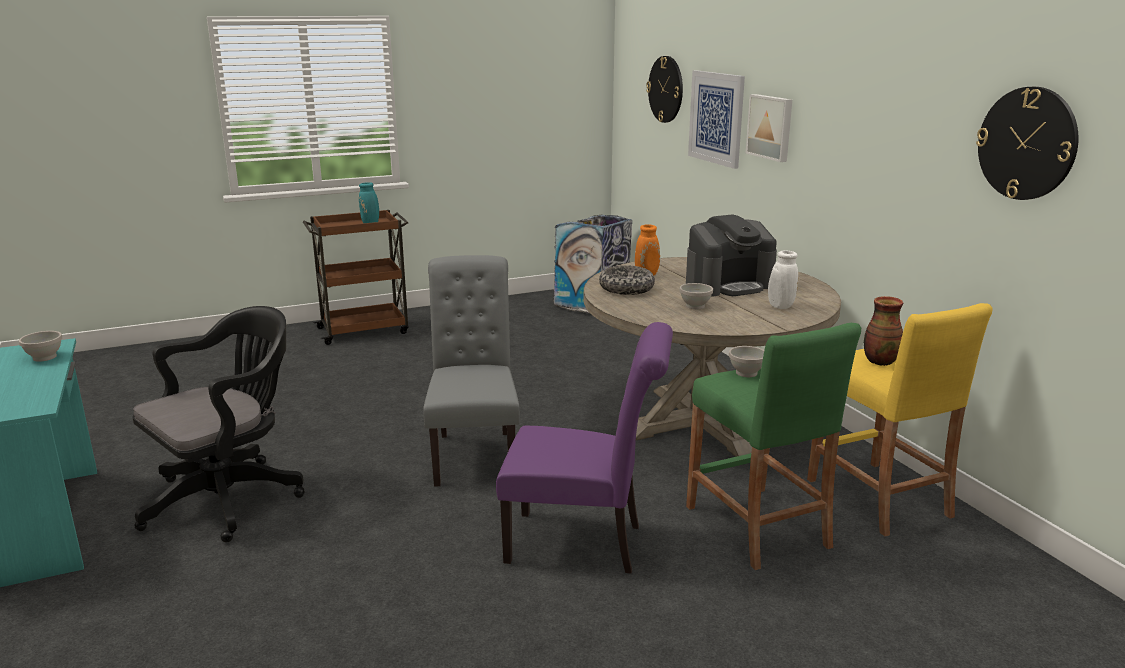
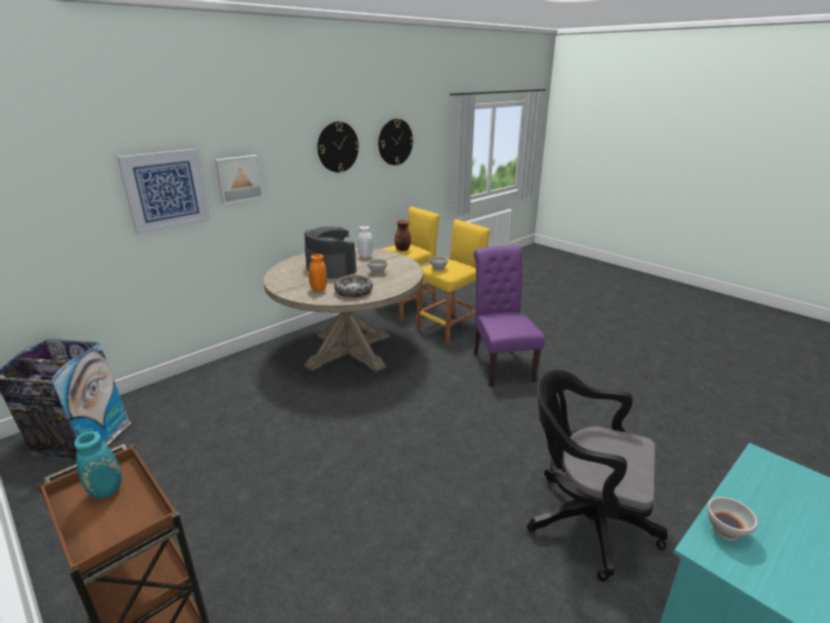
camera: 110 degrees left, 5 degrees up
grey chair [423,255,520,487] -> none
wall clock [646,56,683,123] -> wall clock moved to [317,122,359,172]
green stool [686,323,861,570] -> yellow stool [417,219,490,345]

